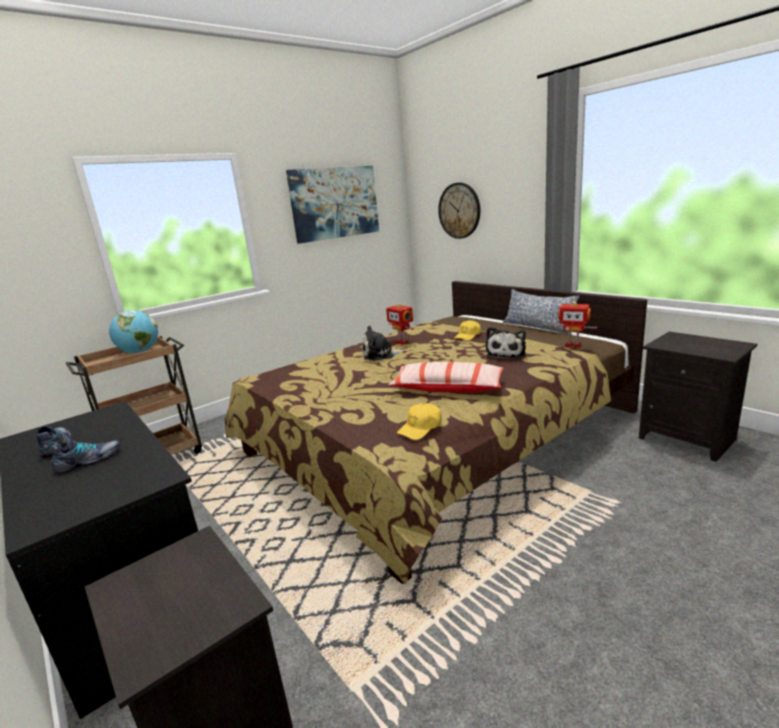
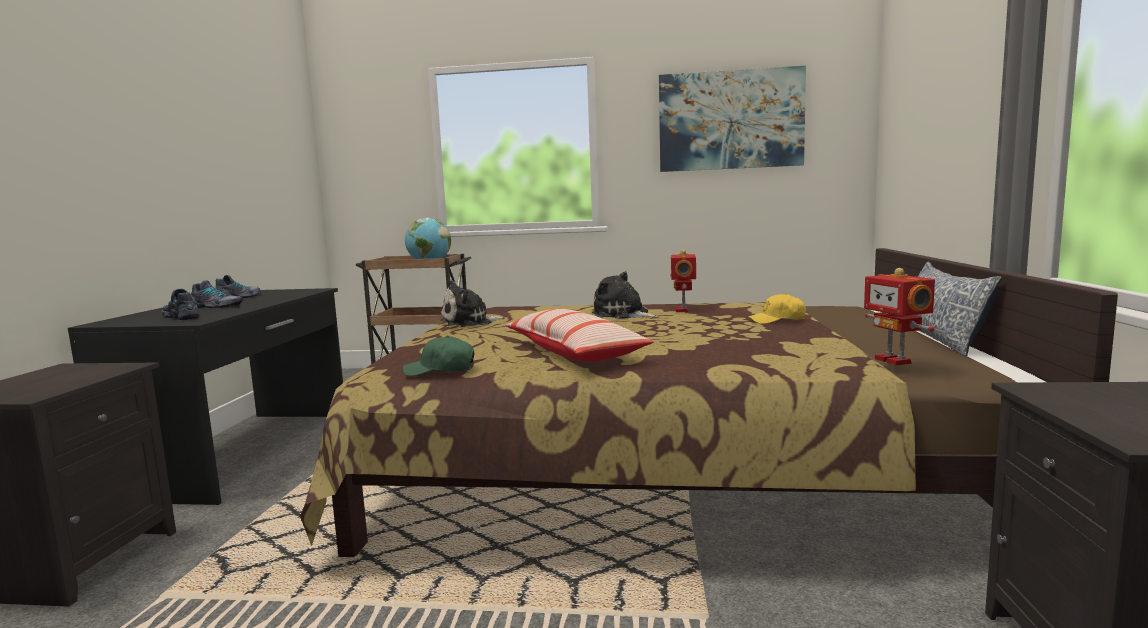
camera: 45 degrees right, 10 degrees down
yellow cap [397,403,442,440] -> green cap [403,336,474,376]
wall clock [438,183,480,239] -> none
plush toy [486,327,526,359] -> plush toy moved to [441,280,505,327]
none -> shoe [161,289,200,320]

